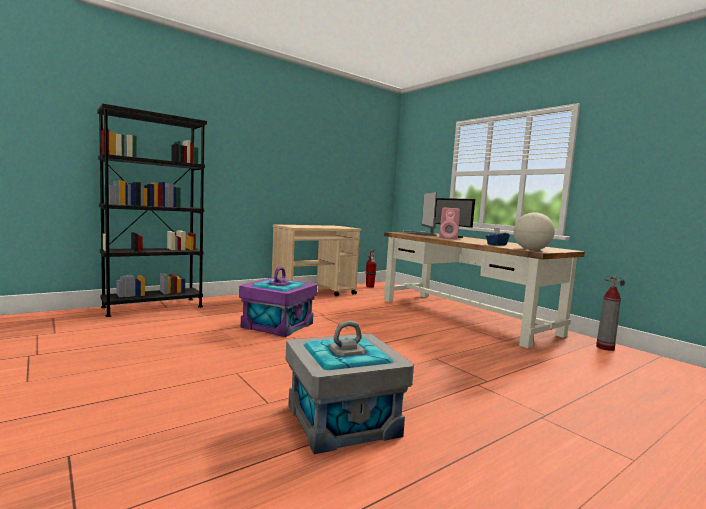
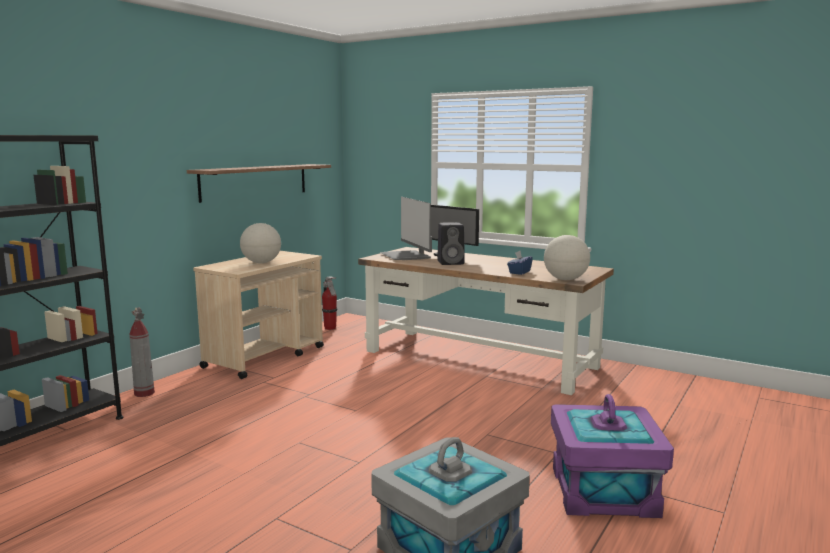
camera: 20 degrees left, 5 degrees up
purple storage box [239,267,317,337] -> purple storage box moved to [551,394,674,518]
pink speaker [439,208,460,239] -> black speaker [437,222,465,265]
fire extinguisher [596,276,625,351] -> fire extinguisher moved to [129,307,155,397]
none -> shelf [187,164,331,203]
none -> globe [240,223,281,263]

